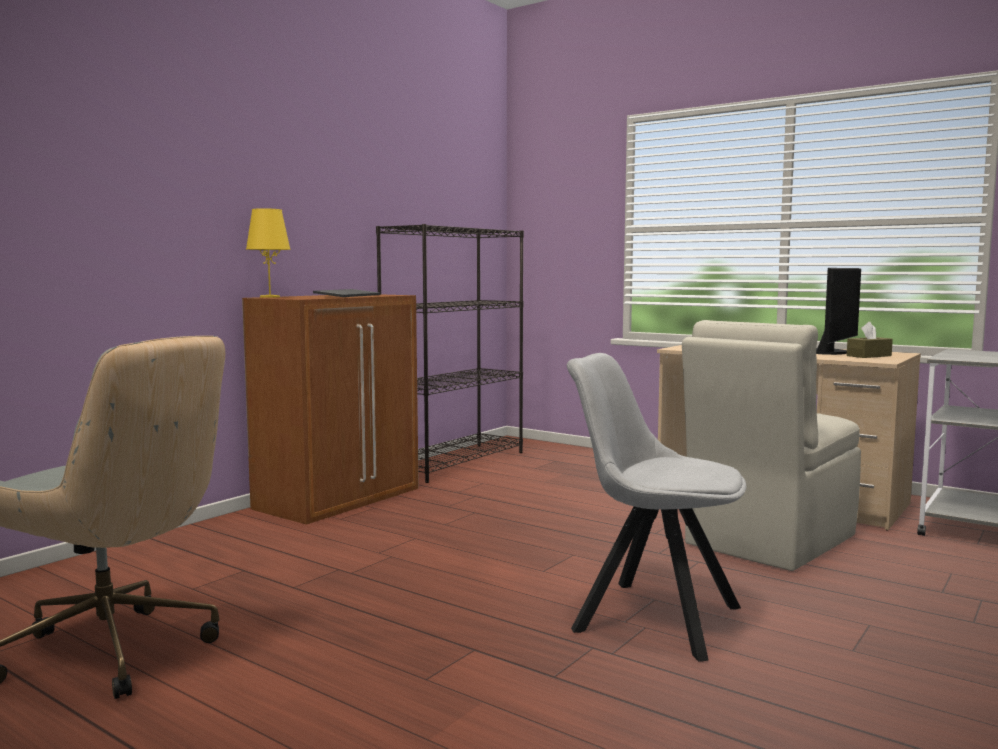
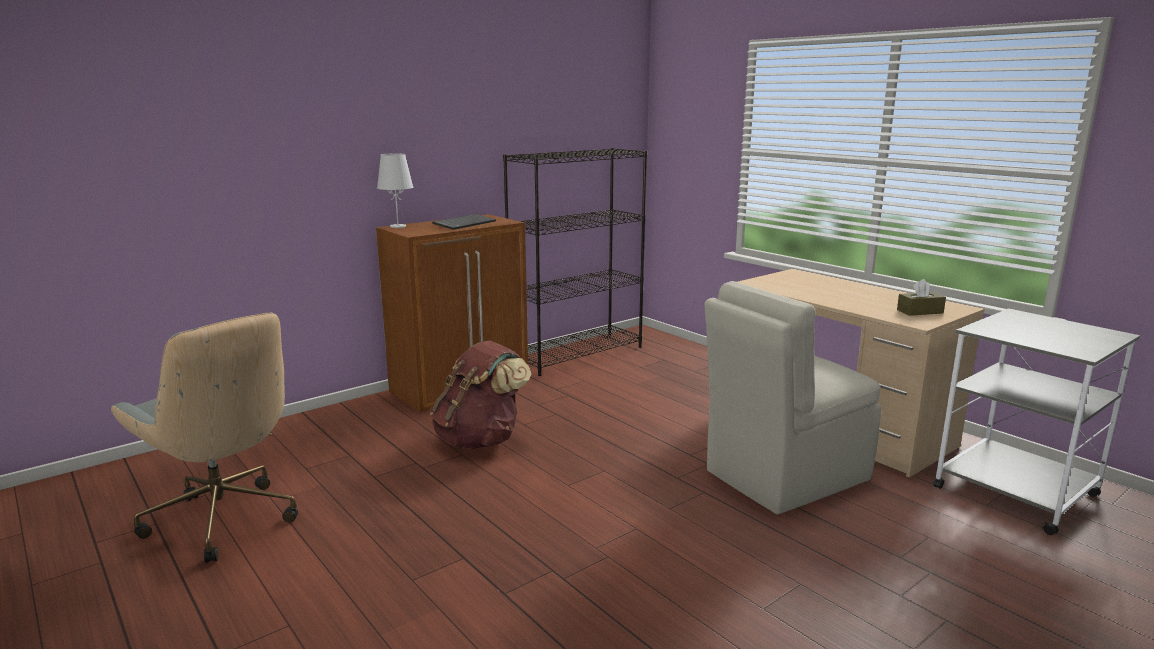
camera: 15 degrees right, 10 degrees up
yellow table lamp [246,208,291,298] -> white table lamp [377,153,413,228]
grey chair [567,353,746,662] -> none
monitor [816,268,861,355] -> none
none -> brown backpack [430,341,531,449]

